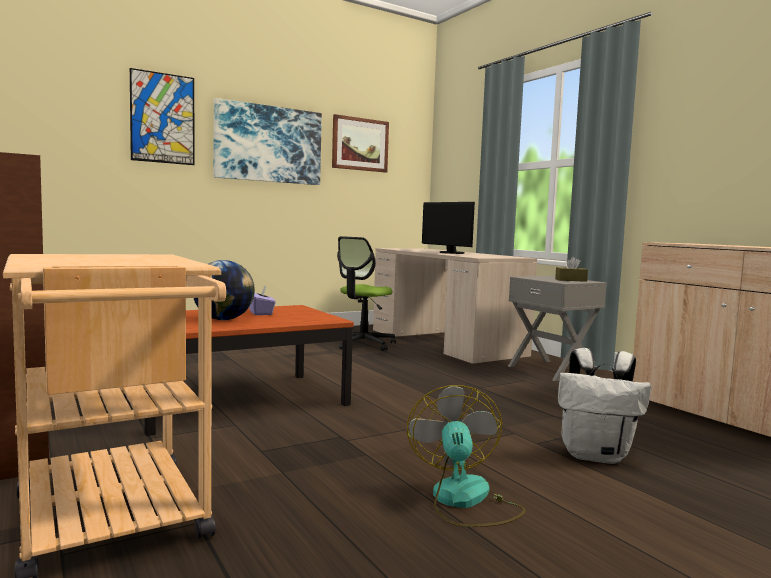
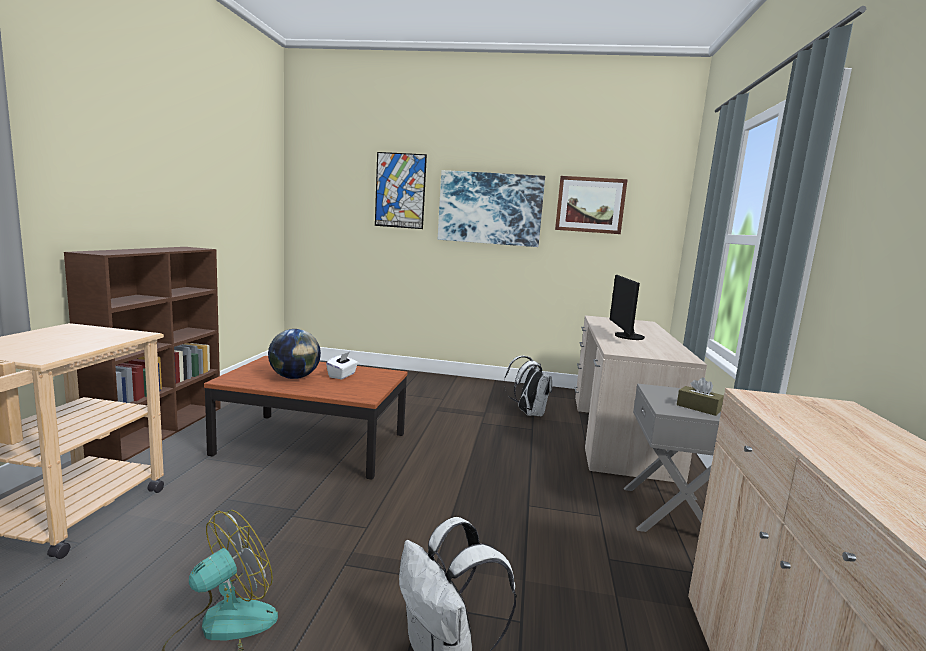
camera: 40 degrees right, 5 degrees up
purple tissue box [249,286,276,315] -> white tissue box [326,352,358,379]
office chair [337,236,396,351] -> white backpack [504,356,552,416]

